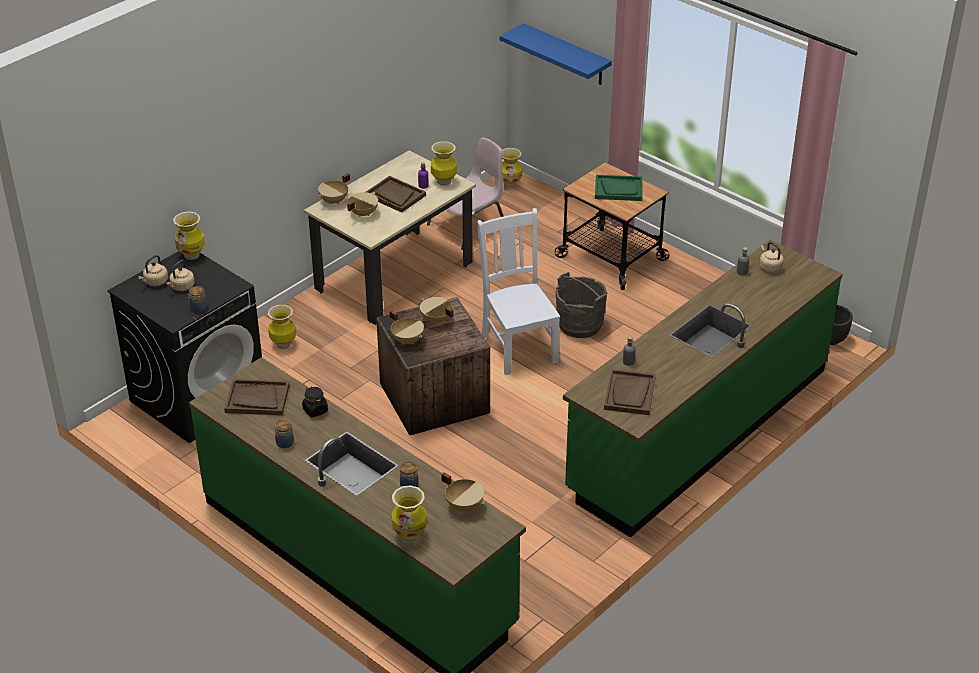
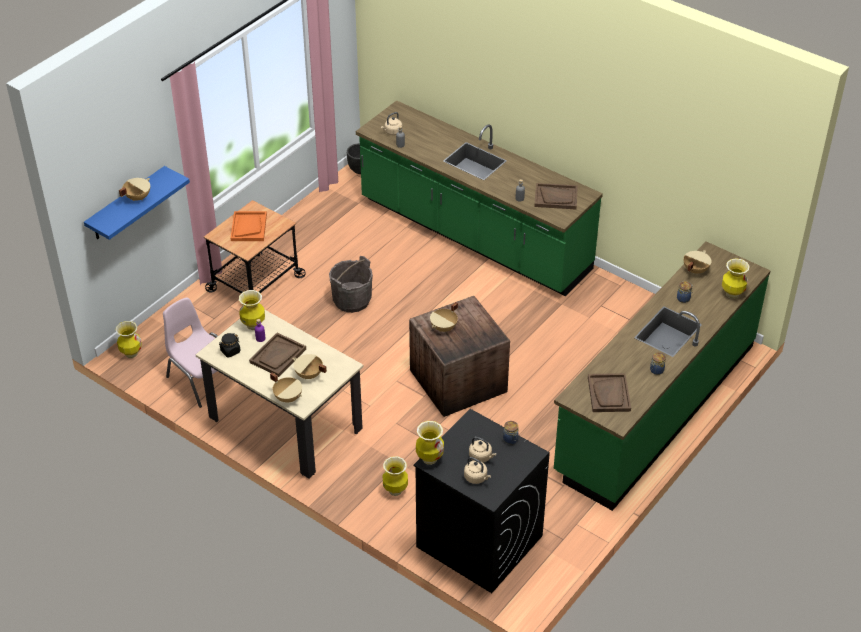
camera: 95 degrees left, 5 degrees up
black jar [302,387,328,418] -> black jar moved to [219,333,240,357]
beige cooking pot [390,310,424,344] -> beige cooking pot moved to [119,178,150,201]
white chair [477,208,560,375] -> none
green tray [595,175,643,201] -> orange tray [230,211,267,241]

